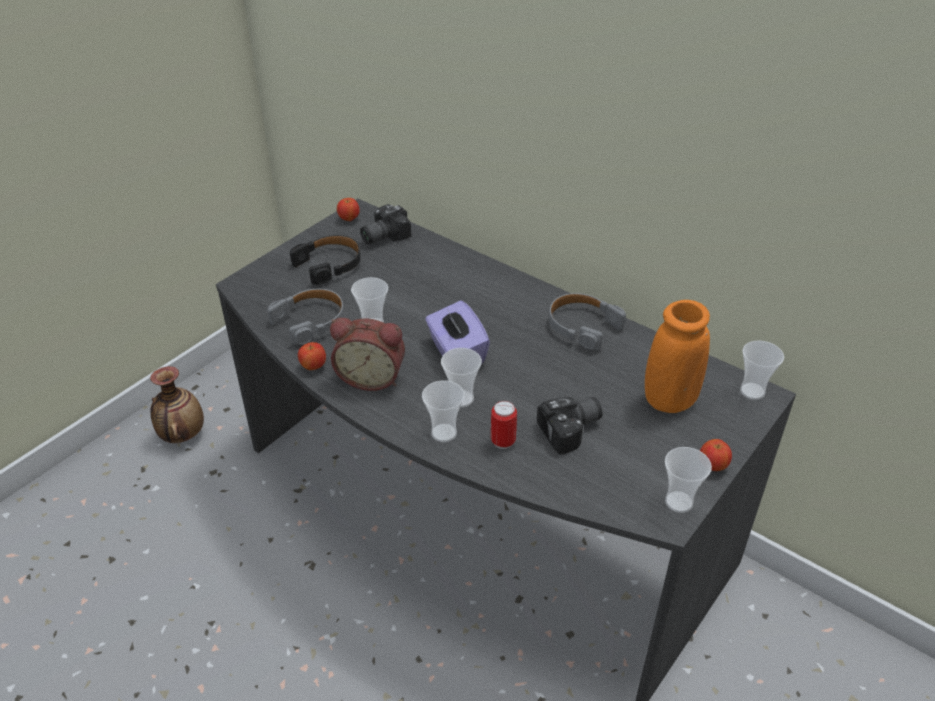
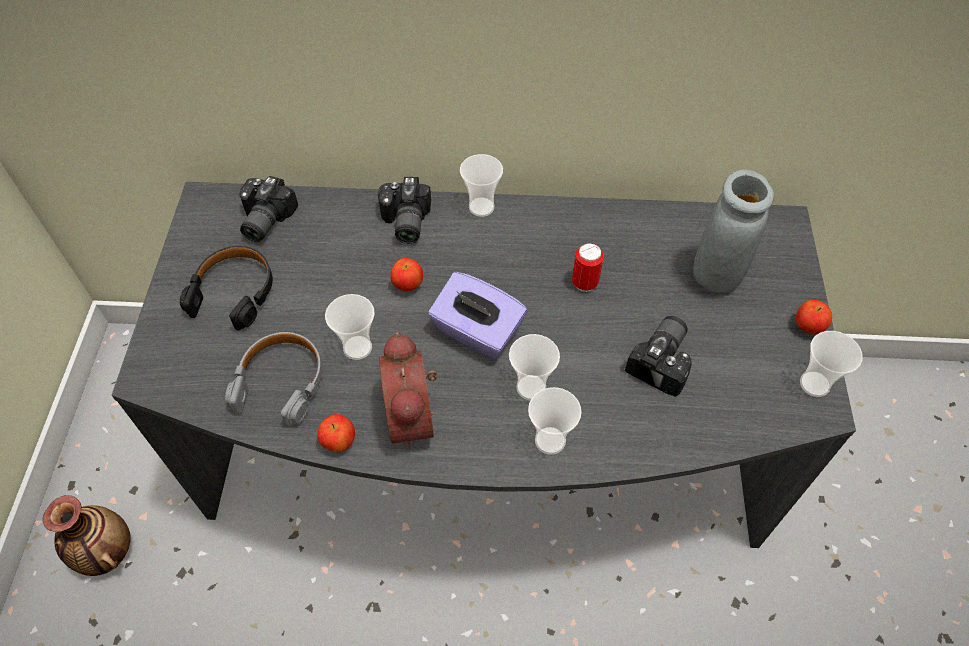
camera: 35 degrees left, 15 degrees up
alarm clock [330,318,405,391] -> alarm clock turned 105 degrees clockwise [379,332,437,449]
apple [337,198,360,221] -> apple moved to [390,258,423,292]
can [491,401,517,449] -> can moved to [572,243,604,292]
grey headphones [549,293,626,350] -> none
orange vase [645,300,710,413] -> grey vase [693,170,774,293]
cup [740,340,784,400] -> cup moved to [460,154,503,217]
none -> camera [378,177,431,244]

